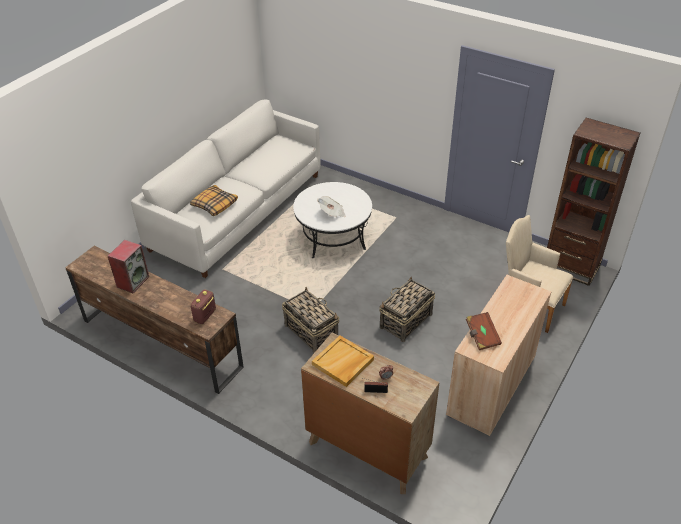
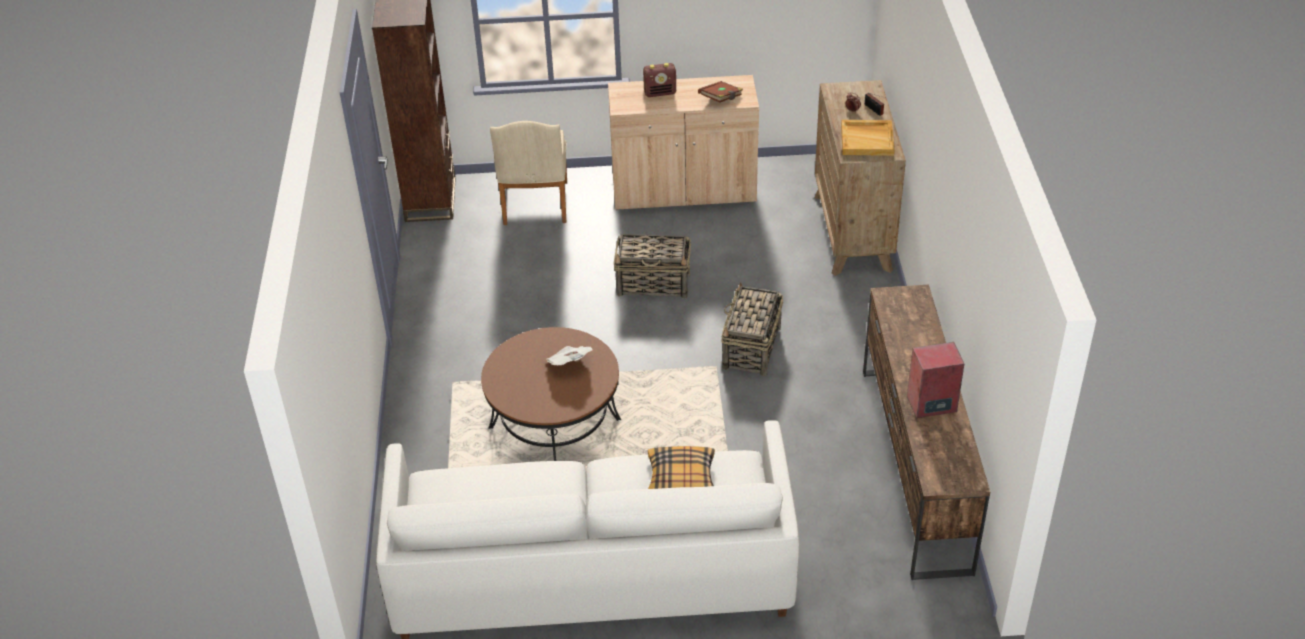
camera: 125 degrees left, 0 degrees up
radio [190,290,216,324] -> radio moved to [643,63,676,97]
white coffee table [293,182,372,258] -> brown coffee table [481,327,621,461]

